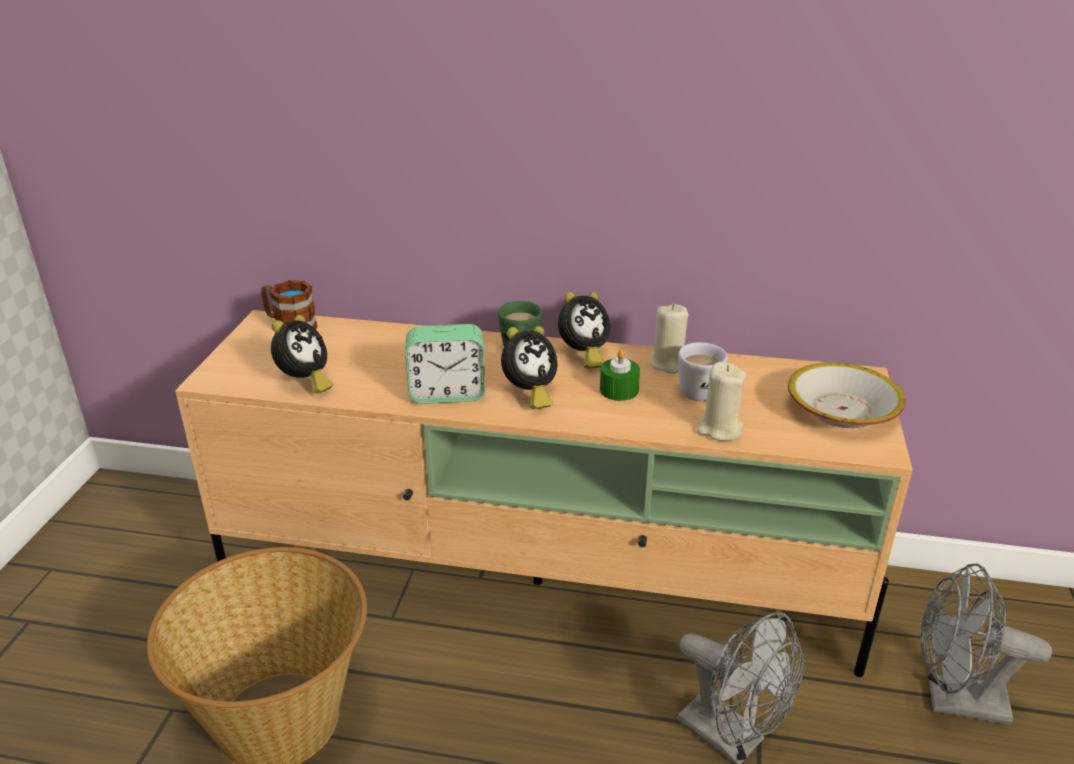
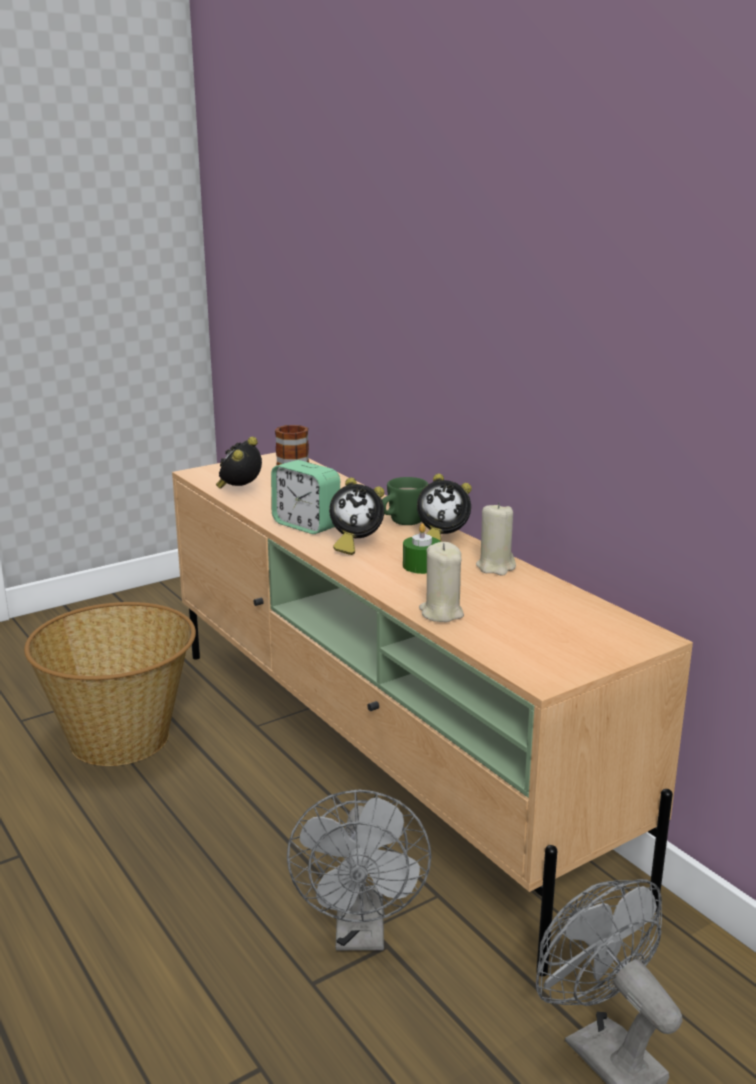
camera: 45 degrees right, 10 degrees down
alarm clock [271,315,333,394] -> alarm clock turned 135 degrees clockwise [216,437,262,489]
white mug [678,342,728,401] -> none
bowl [788,362,906,428] -> none

